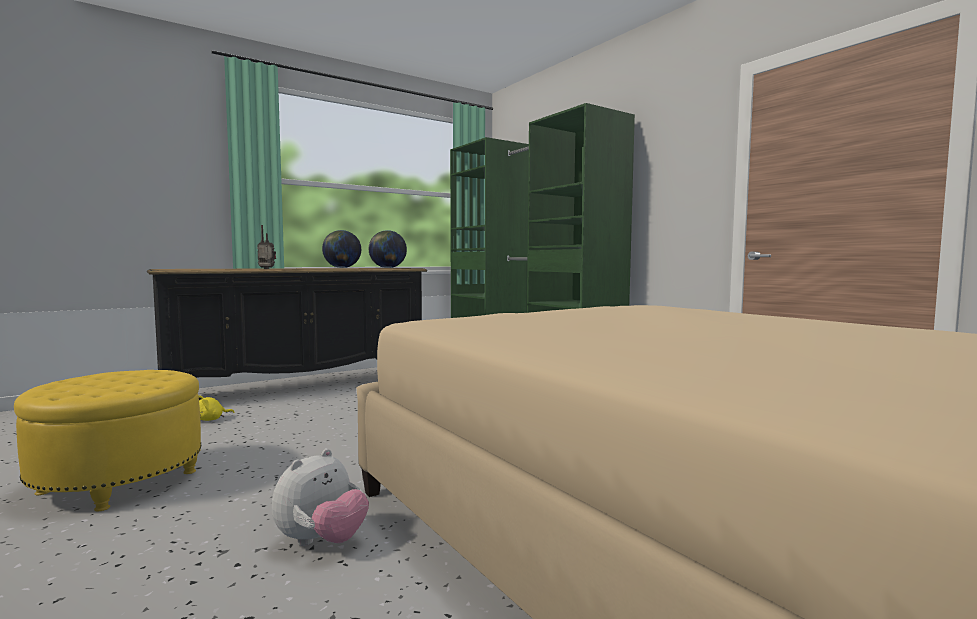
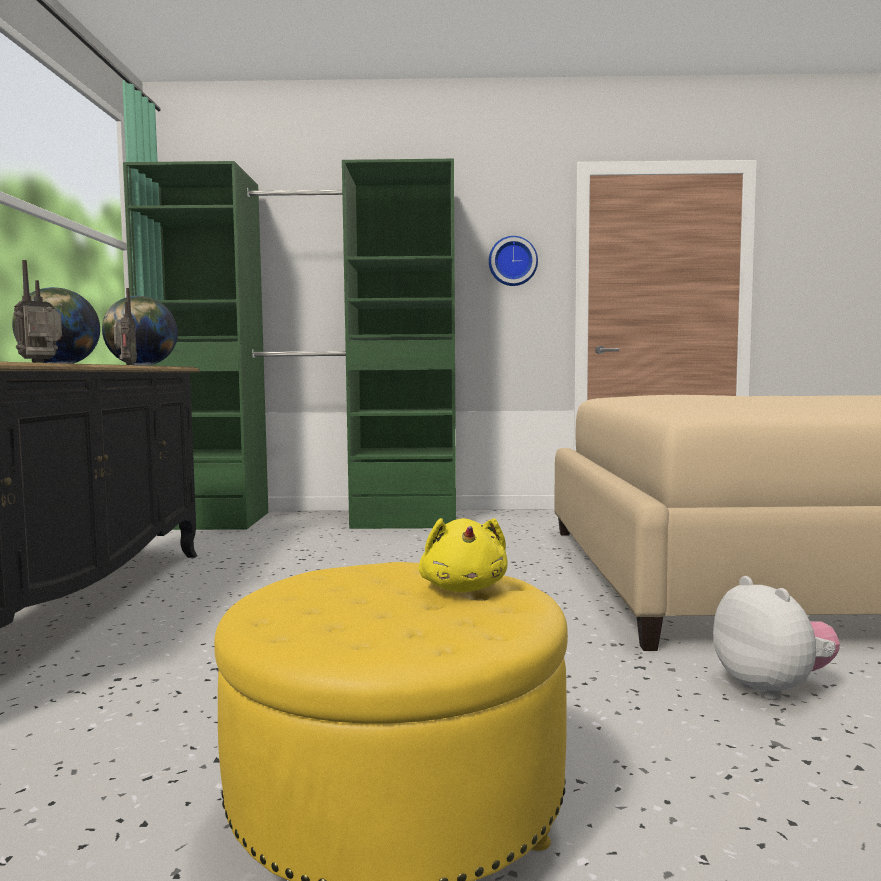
camera: 55 degrees left, 0 degrees up
yellow plush toy [198,395,234,421] -> yellow plush toy moved to [419,518,507,592]
none -> radio [113,288,137,365]
none -> wall clock [489,236,538,286]

